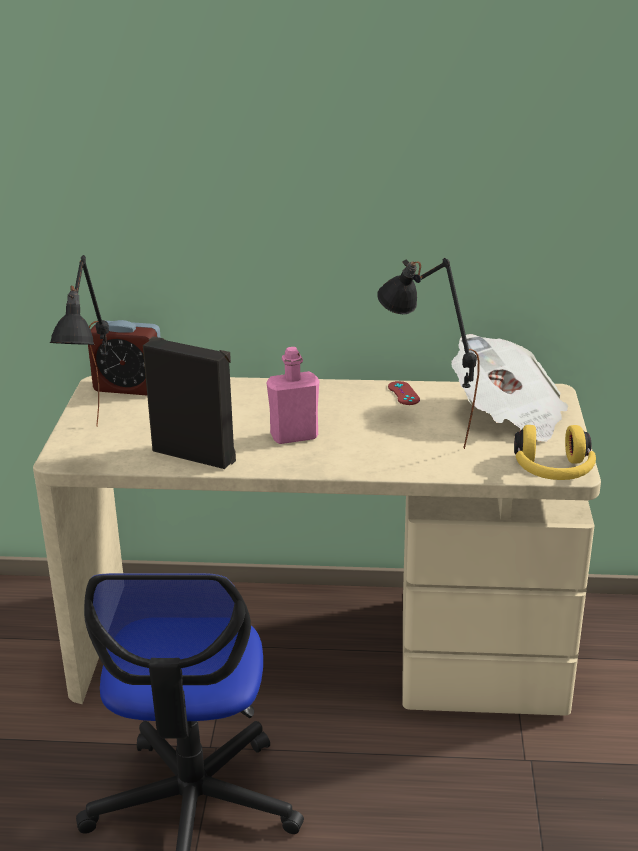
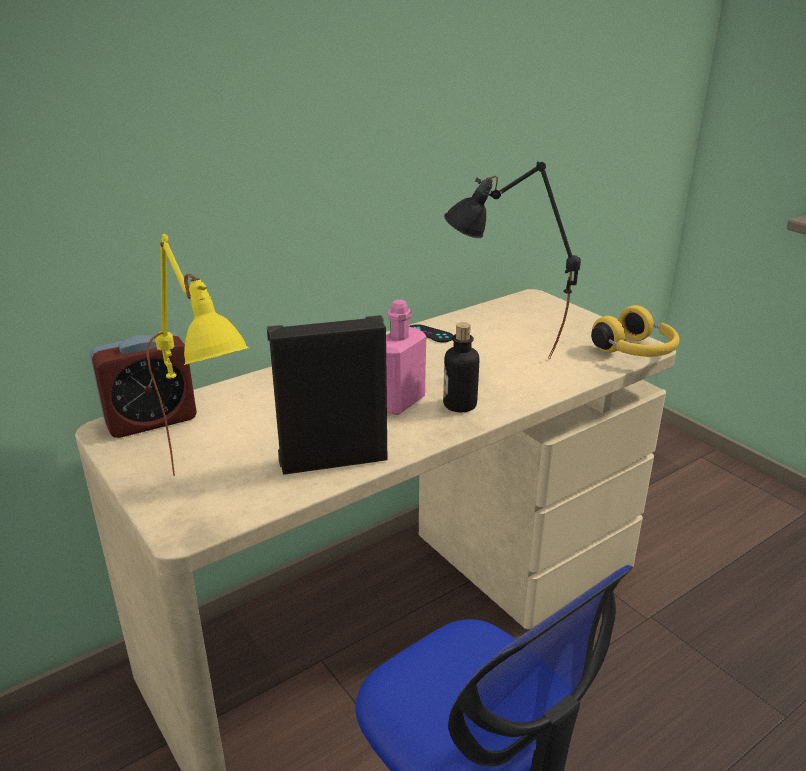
camera: 40 degrees left, 0 degrees up
black table lamp [49,255,109,427] -> yellow table lamp [146,234,249,476]
red game controller [388,381,420,405] -> black game controller [409,324,453,342]
newspaper [451,334,568,442] -> none
none -> bottle [443,322,480,412]

